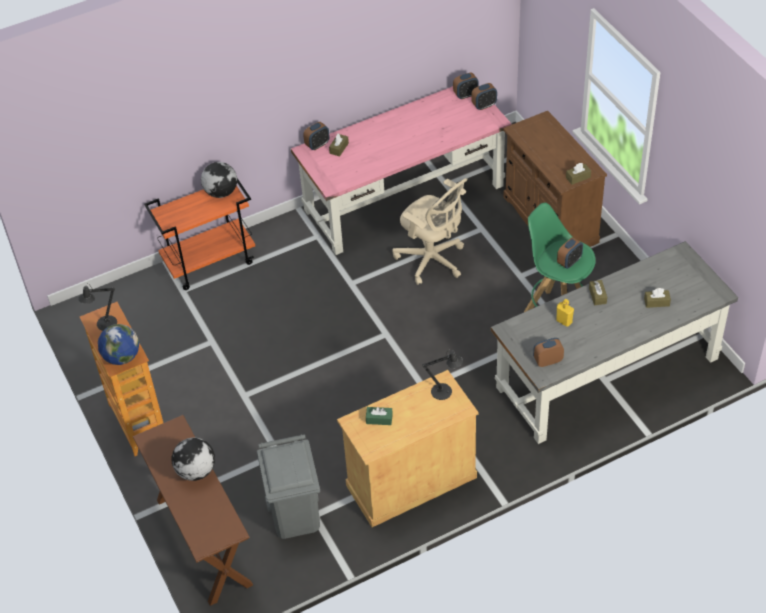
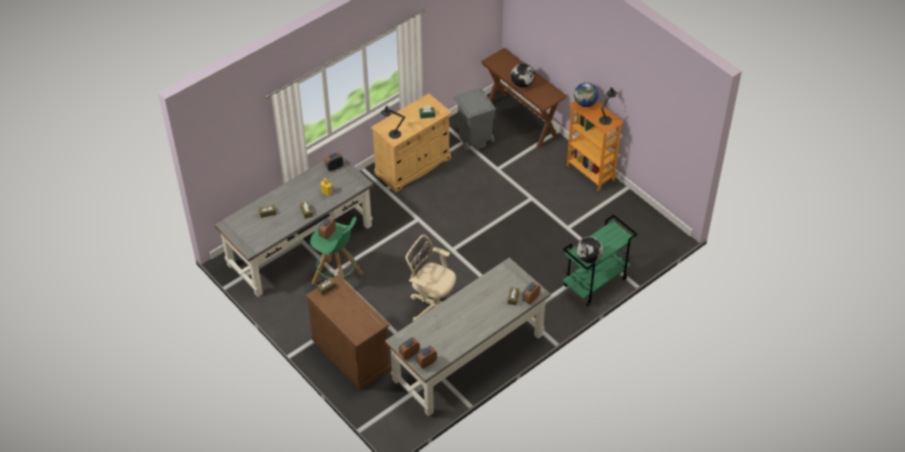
camera: 165 degrees right, 0 degrees up
orange cart [144,178,255,290] -> green cart [563,215,638,306]
pink desk [291,86,512,255] -> grey desk [385,257,551,416]

